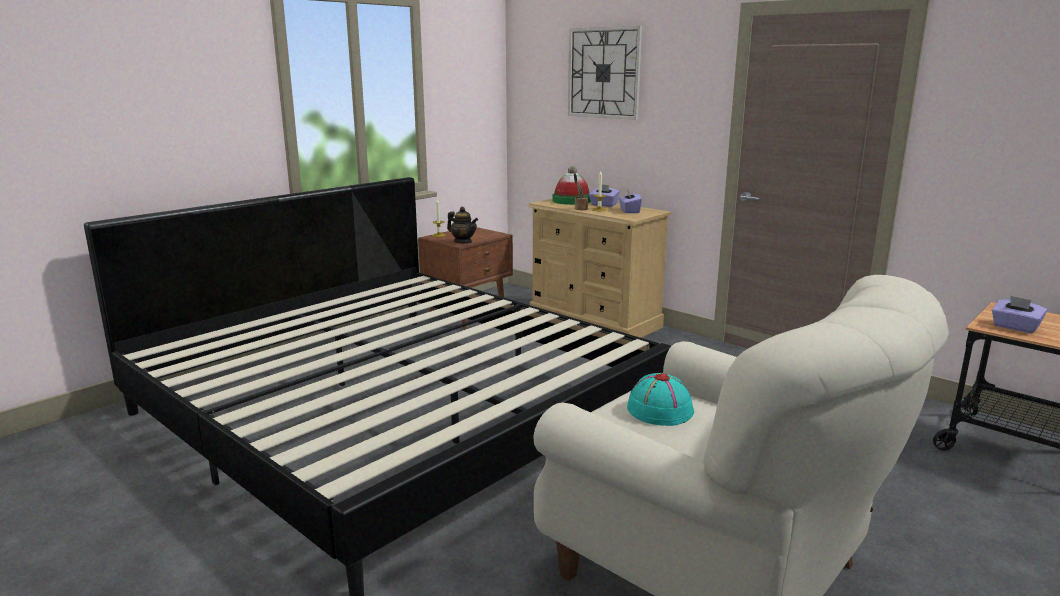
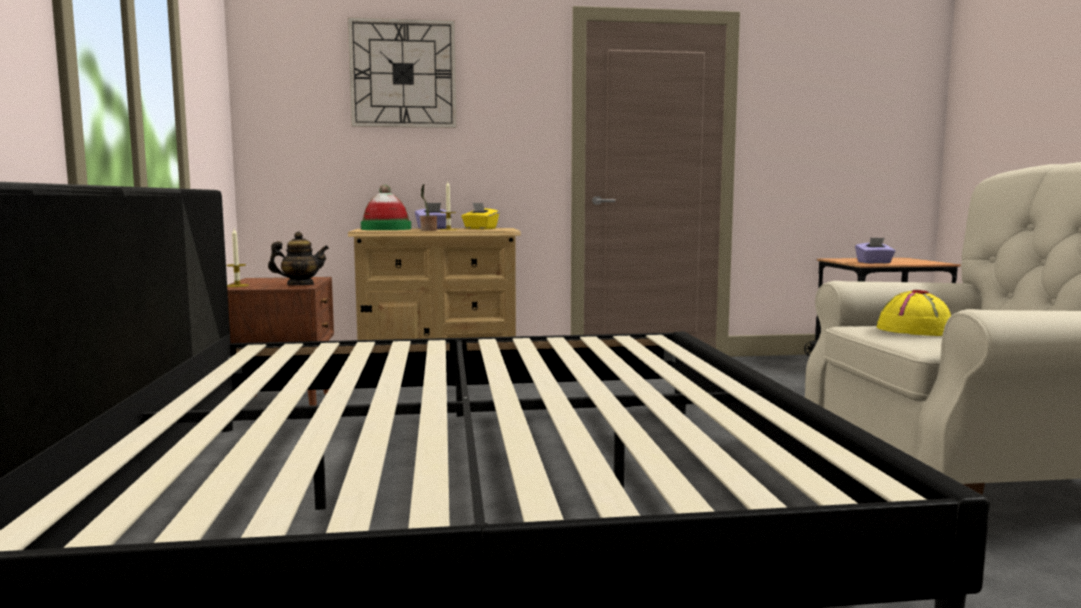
camera: 50 degrees left, 10 degrees down
purple tissue box [619,189,642,213] -> yellow tissue box [461,203,499,229]
turquoise hat [627,373,694,426] -> yellow hat [877,290,951,336]

